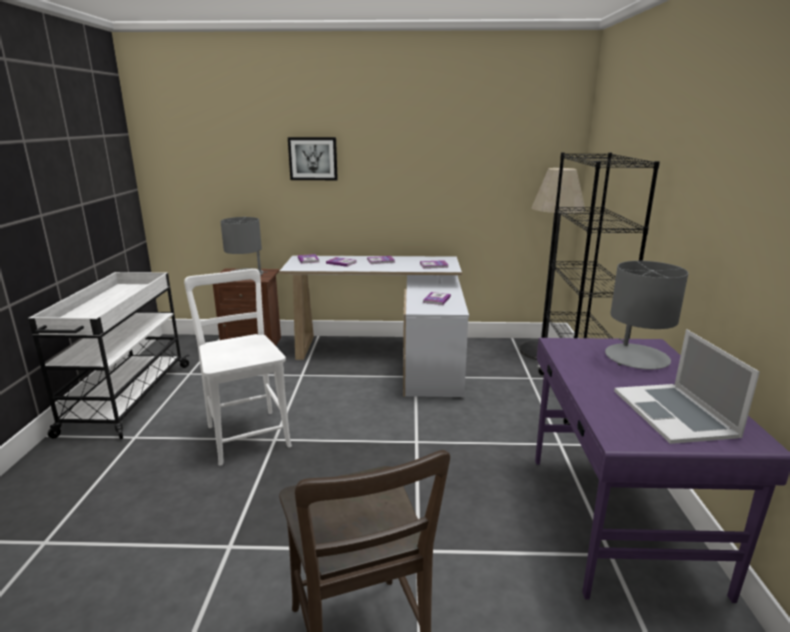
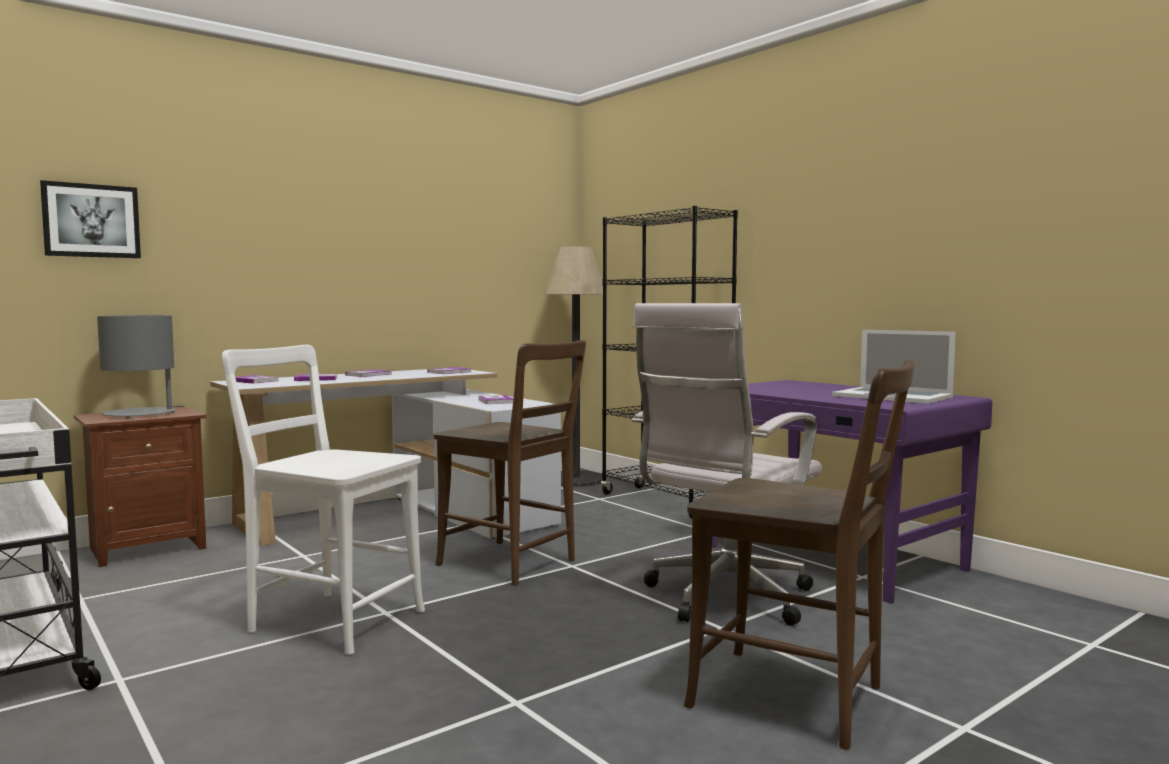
camera: 40 degrees left, 15 degrees down
picture [288,137,338,180] -> picture moved to [40,180,141,258]
grey table lamp [605,261,689,369] -> none
none -> brown chair [434,340,586,586]
none -> white office chair [632,303,822,626]

